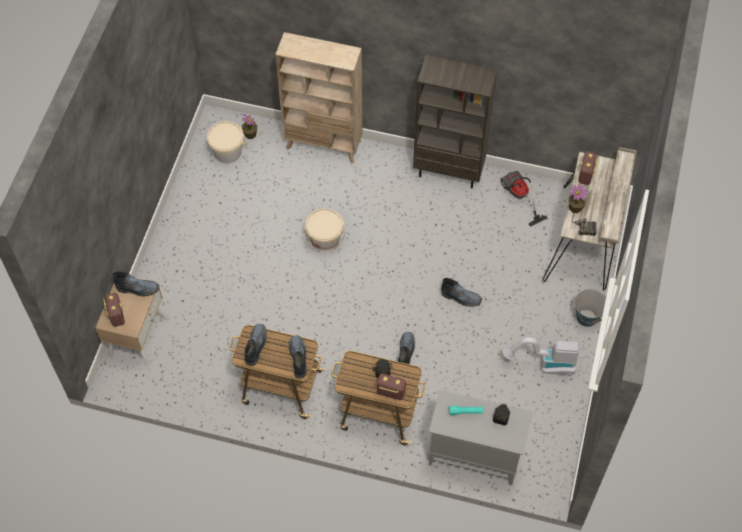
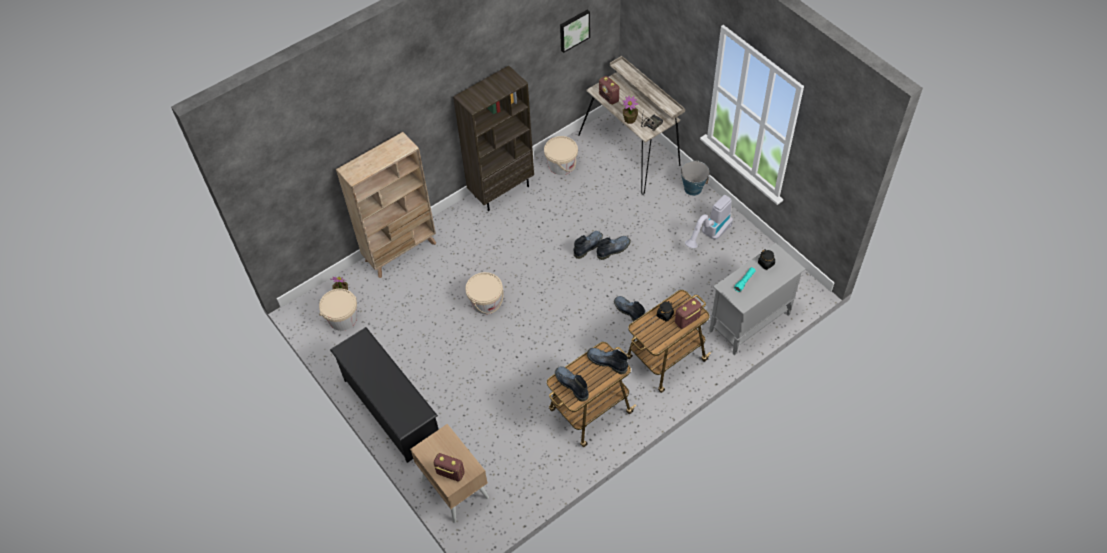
camera: 50 degrees left, 5 degrees down
boot [112,272,159,297] -> boot moved to [573,231,603,259]
vacuum cleaner [500,171,548,227] -> beige bucket [544,136,578,175]
none -> black shoe rack [330,327,439,463]
none -> picture [560,10,590,53]

